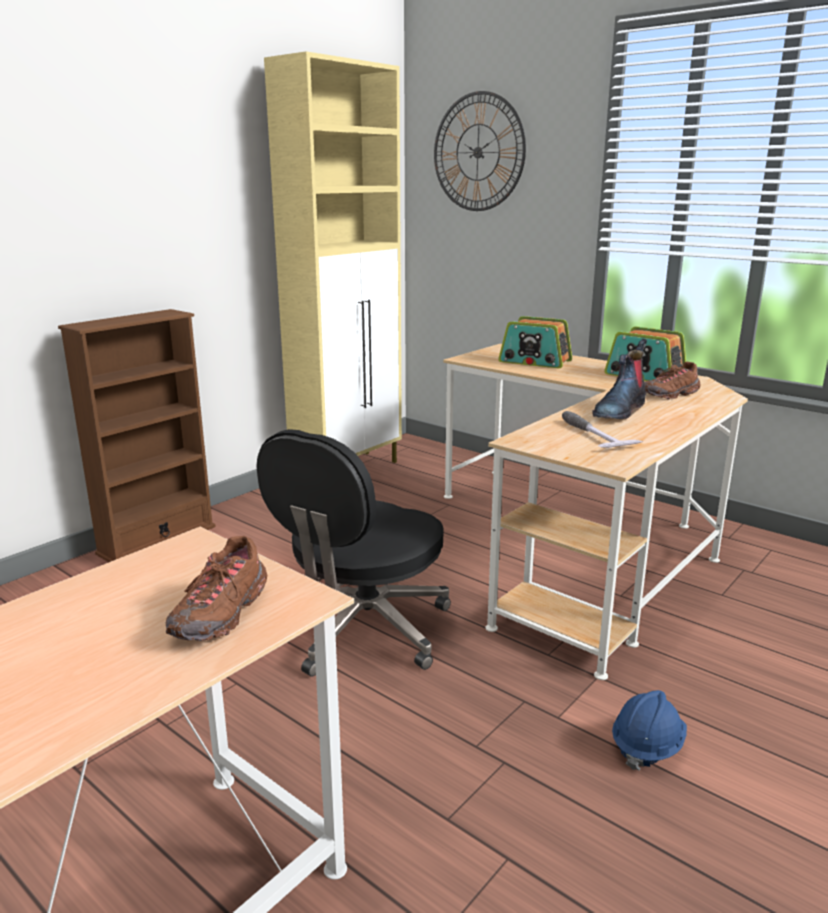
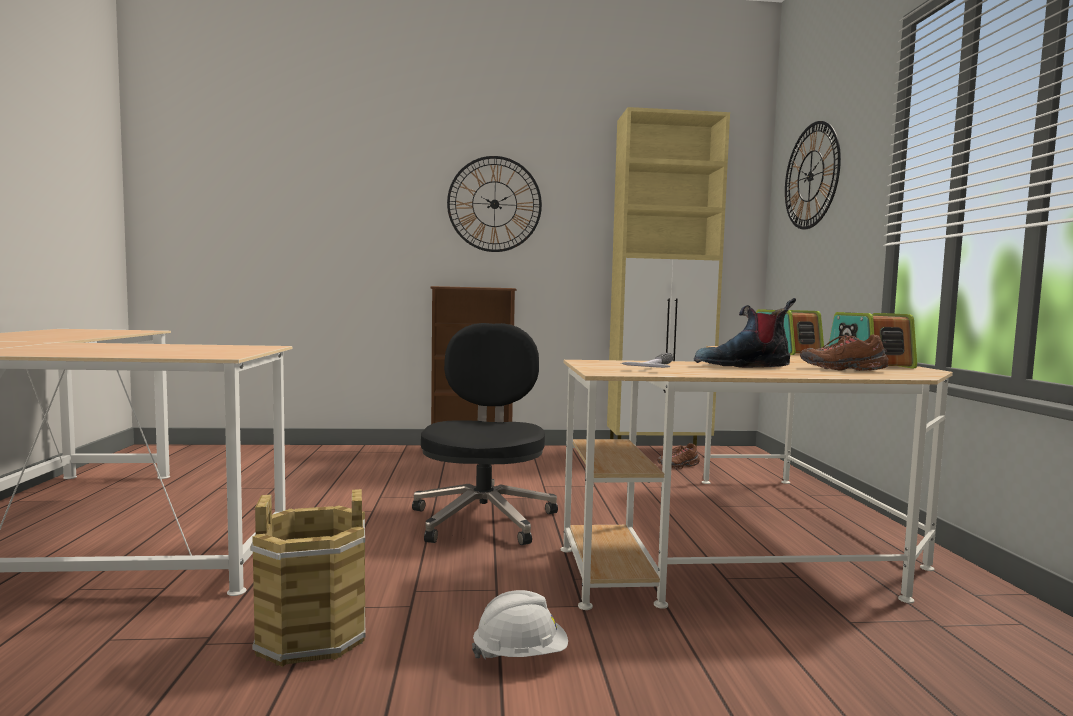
camera: 45 degrees right, 15 degrees down
brown shoe [166,536,267,641] -> brown shoe moved to [657,443,700,469]
black office chair [256,429,451,677] -> black office chair turned 105 degrees clockwise [412,323,558,545]
blue hard hat [612,690,687,771] -> white hard hat [472,590,568,660]
none -> brown bucket [250,489,366,667]
none -> wall clock [447,156,542,252]

